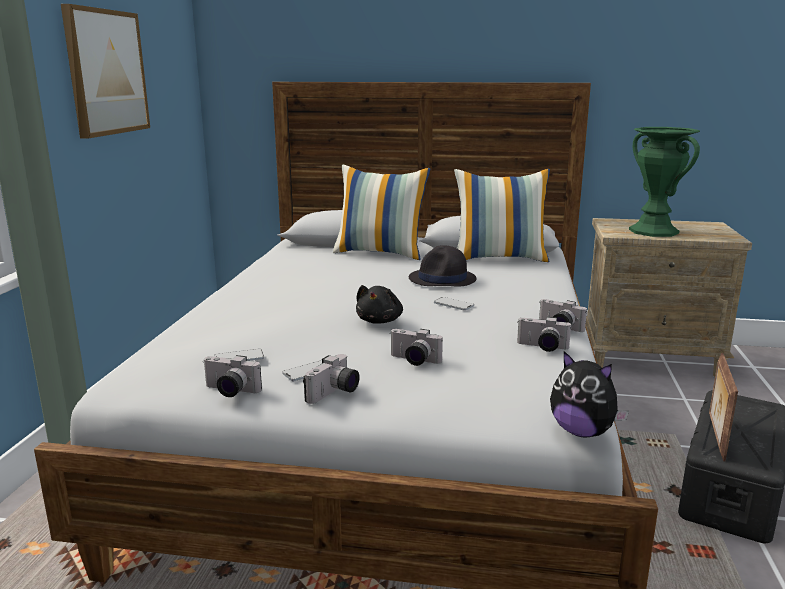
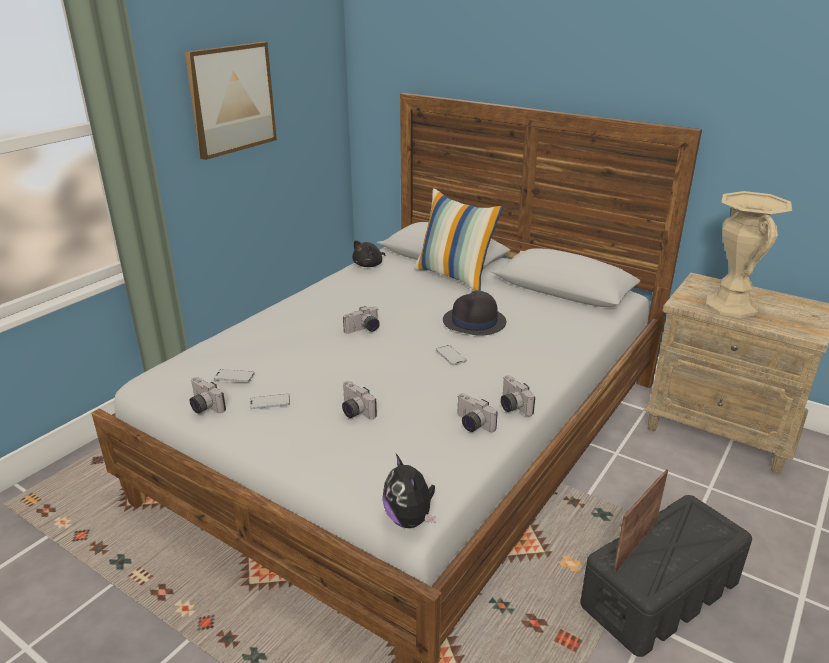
camera: 25 degrees right, 10 degrees up
camera [303,354,360,404] -> camera moved to [343,306,380,334]
black plush toy [356,285,403,324] -> black plush toy moved to [352,240,385,267]
pillow [454,169,550,262] -> none
green vase [629,127,700,237] -> beige vase [705,191,792,318]

